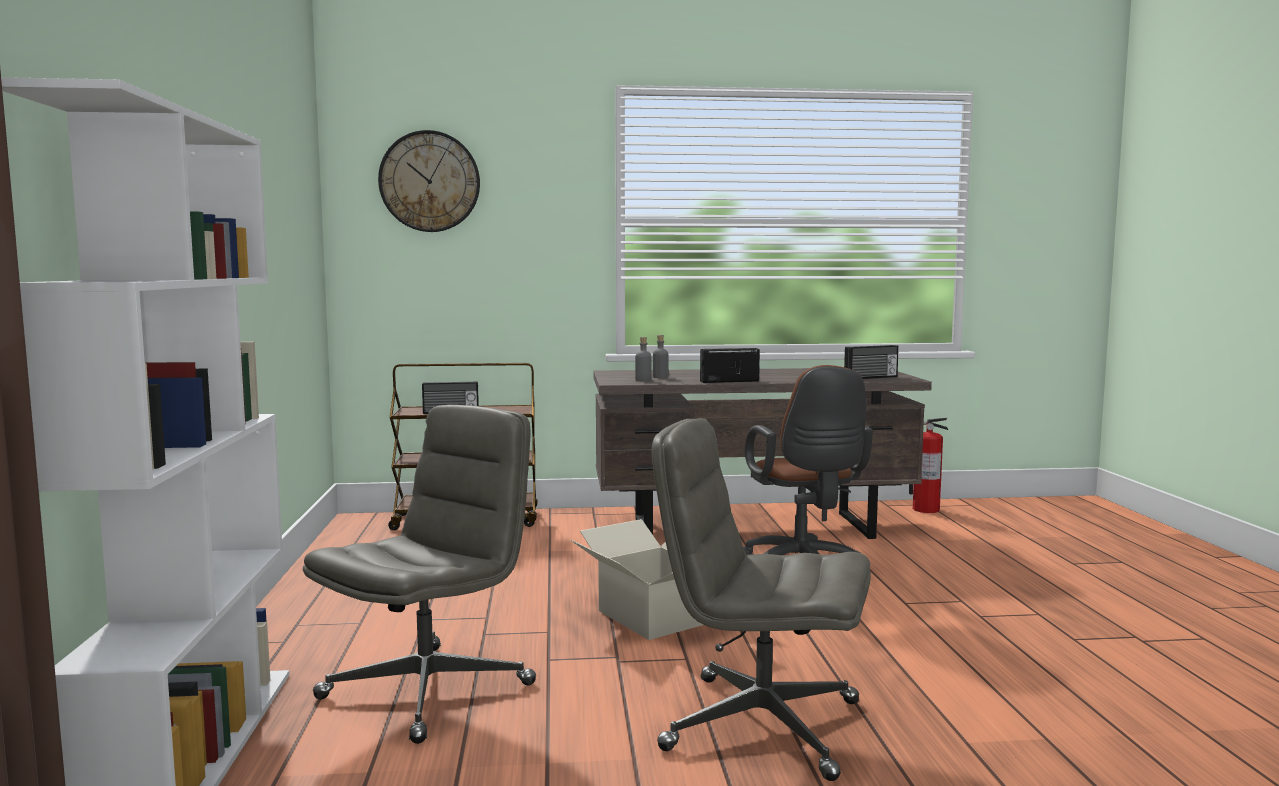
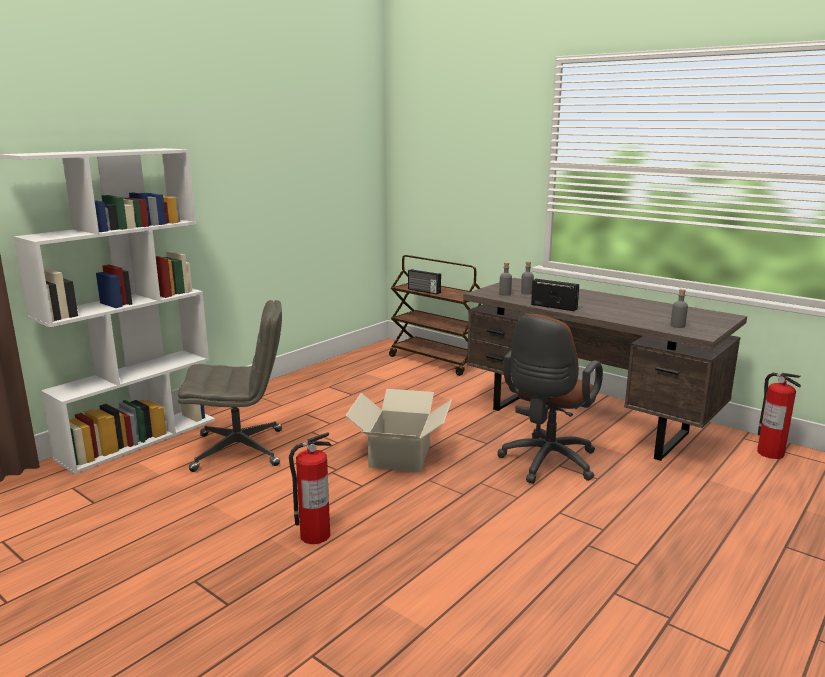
camera: 45 degrees right, 10 degrees up
wall clock [378,130,480,232] -> none
grey office chair [652,418,871,781] -> fire extinguisher [289,432,332,544]
radio [844,345,899,379] -> grey bottle [670,289,688,328]

